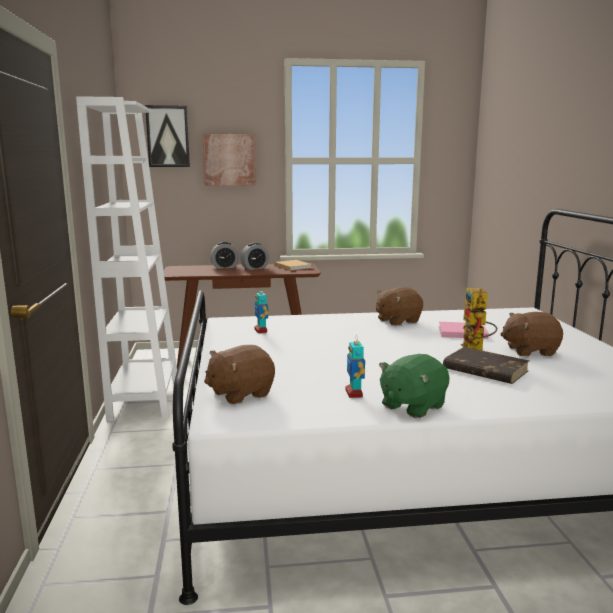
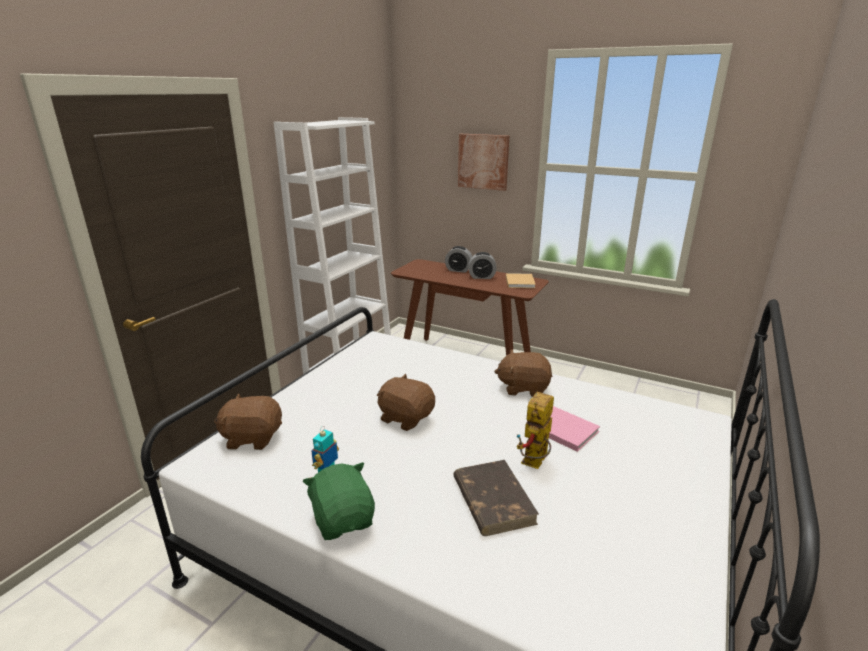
camera: 35 degrees right, 10 degrees up
picture [145,105,190,167] -> none
toy robot [254,288,268,333] -> none
green plush toy [379,354,450,418] -> green plush toy turned 75 degrees clockwise [303,462,375,540]
brown plush toy [501,312,563,356] -> brown plush toy moved to [377,374,435,431]

